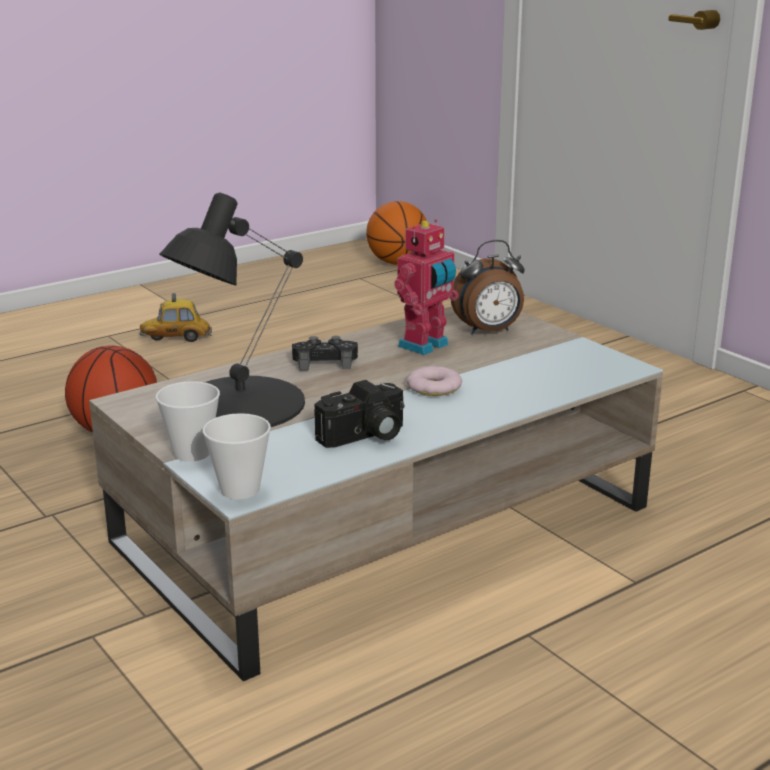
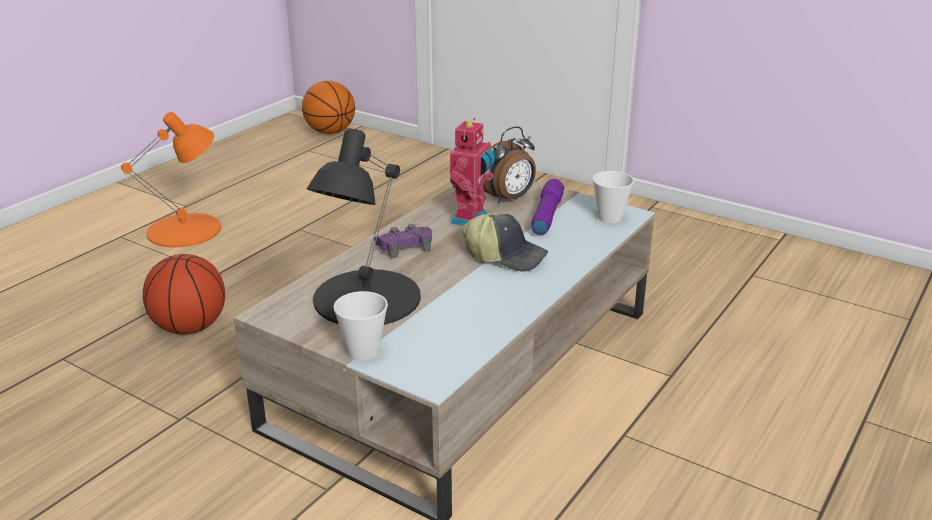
camera: 20 degrees left, 5 degrees up
toy car [140,293,212,342] -> orange table lamp [121,112,221,247]
cup [203,413,271,499] -> cup moved to [592,171,634,223]
black game controller [292,336,358,371] -> purple game controller [374,224,432,259]
camera [314,380,404,448] -> none
donut [406,366,462,396] -> cap [462,212,548,271]
none -> purple flashlight [531,179,564,235]

